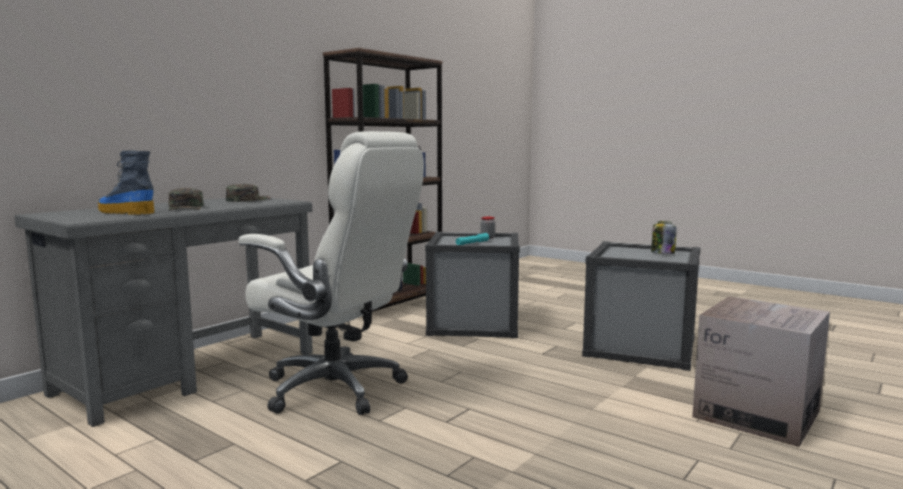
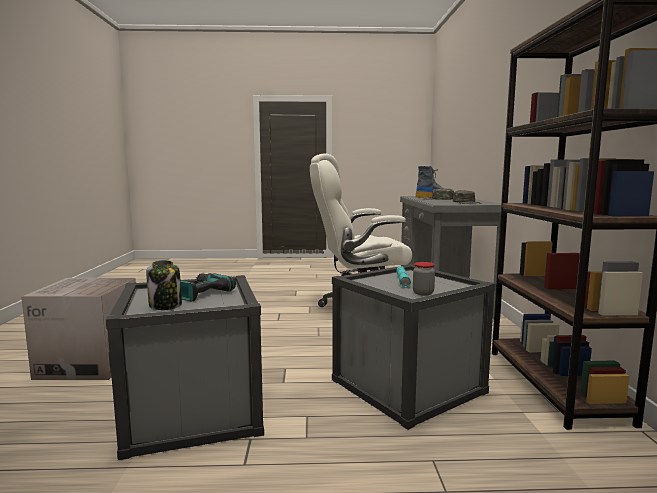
camera: 140 degrees right, 0 degrees up
none -> power drill [181,273,236,302]

